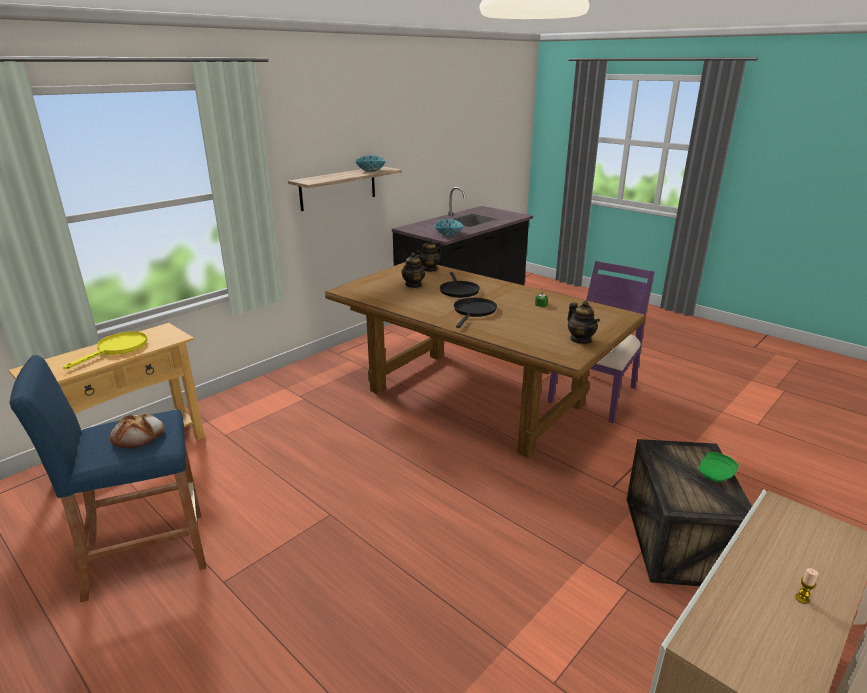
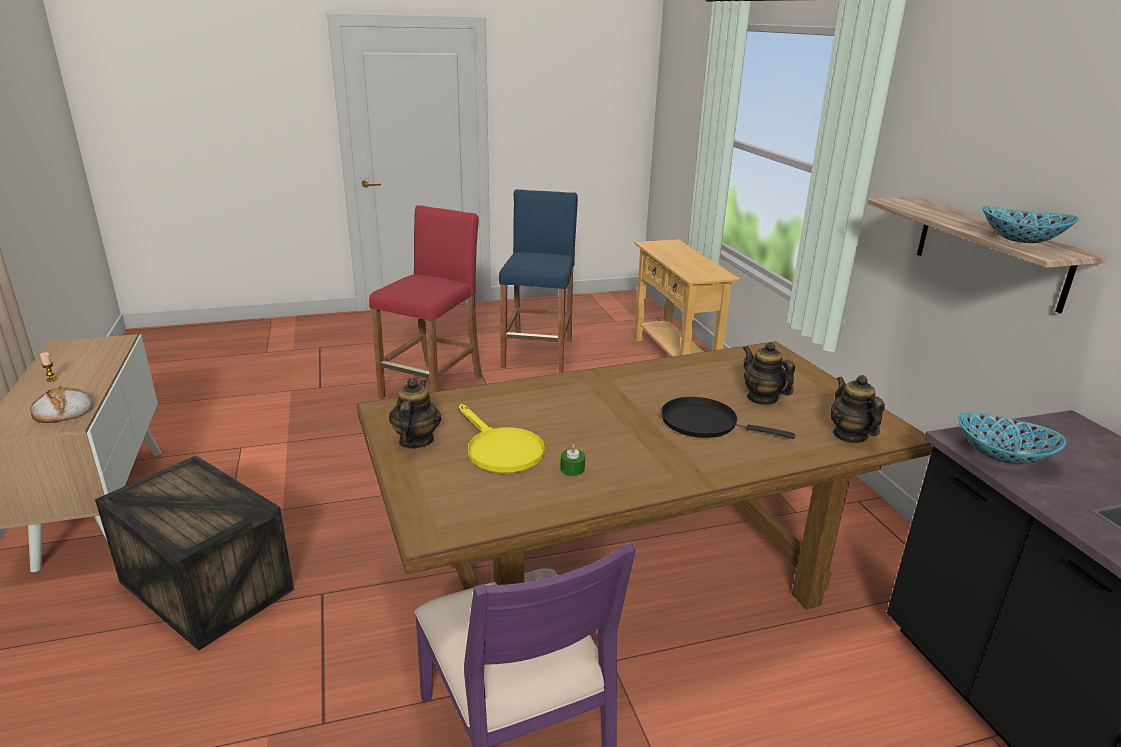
camera: 120 degrees right, 0 degrees up
yellow frying pan [63,332,148,369] -> yellow frying pan moved to [459,404,545,473]
bread [110,414,164,449] -> bread moved to [30,386,94,423]
black frying pan [454,298,497,328] -> none
teapot [567,301,600,344] -> teapot turned 90 degrees clockwise [389,378,441,448]
green plate [698,452,739,482] -> none
none -> red stool [369,205,482,399]

